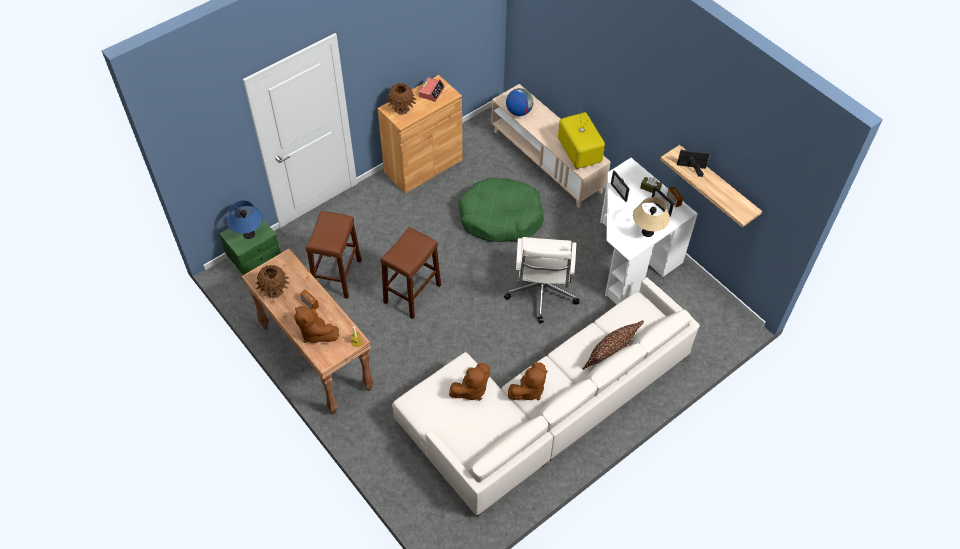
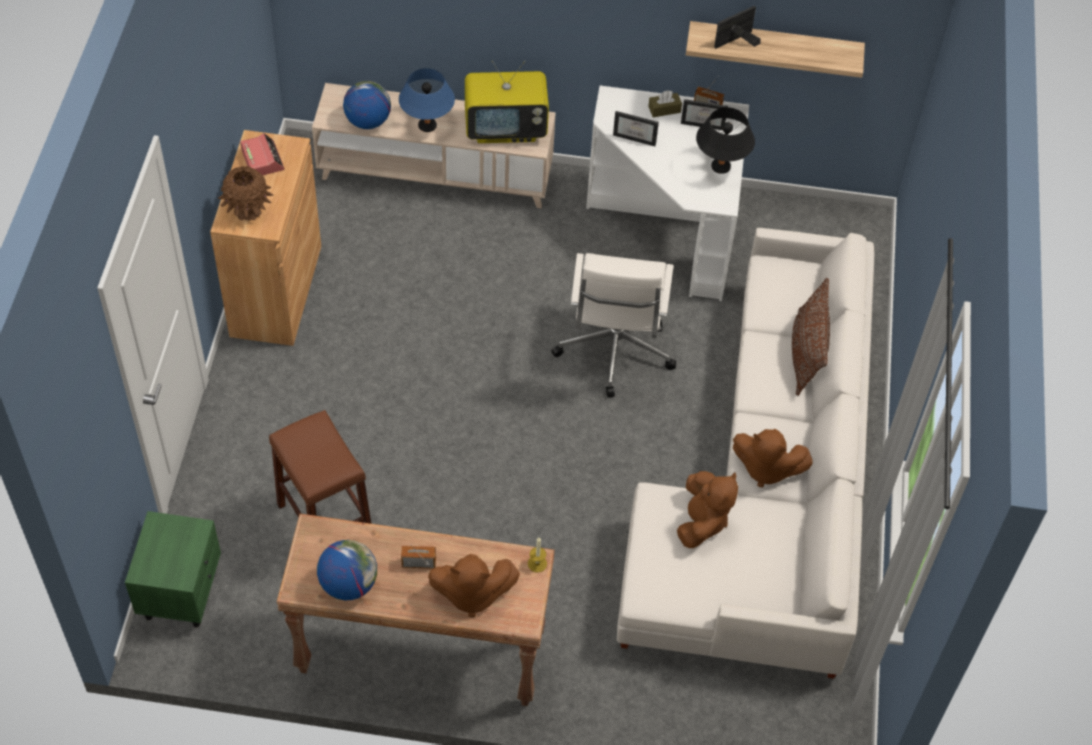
camera: 45 degrees left, 0 degrees up
blue table lamp [227,201,263,239] -> blue table lamp moved to [399,68,455,132]
brown vase [255,265,289,298] -> globe [317,540,377,600]
brown stool [380,227,441,319] -> none
green dog bed [458,178,544,242] -> none
white office chair [504,237,579,323] -> white office chair turned 45 degrees clockwise [551,253,676,398]
brown plush toy [508,362,548,400] -> brown plush toy turned 105 degrees clockwise [733,429,813,487]
television [558,108,605,169] -> television turned 150 degrees clockwise [465,60,549,143]
beige table lamp [633,197,670,237] -> black table lamp [696,107,755,174]

